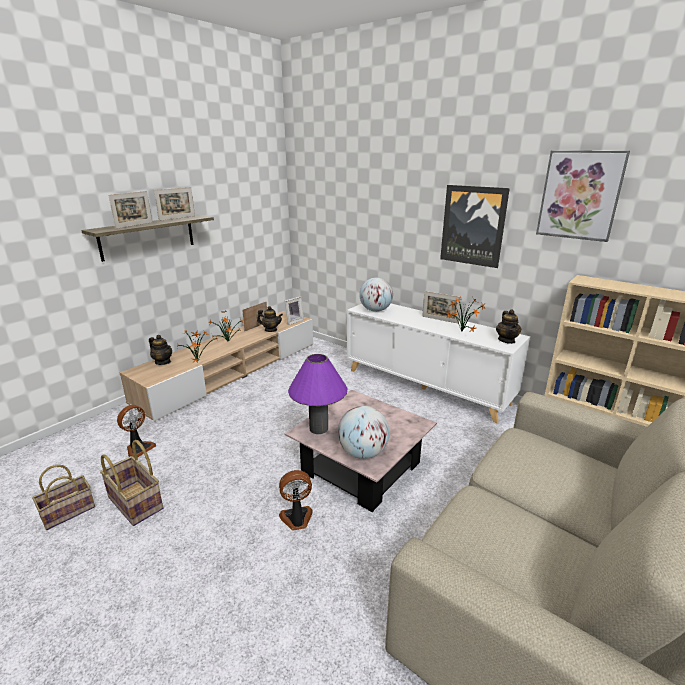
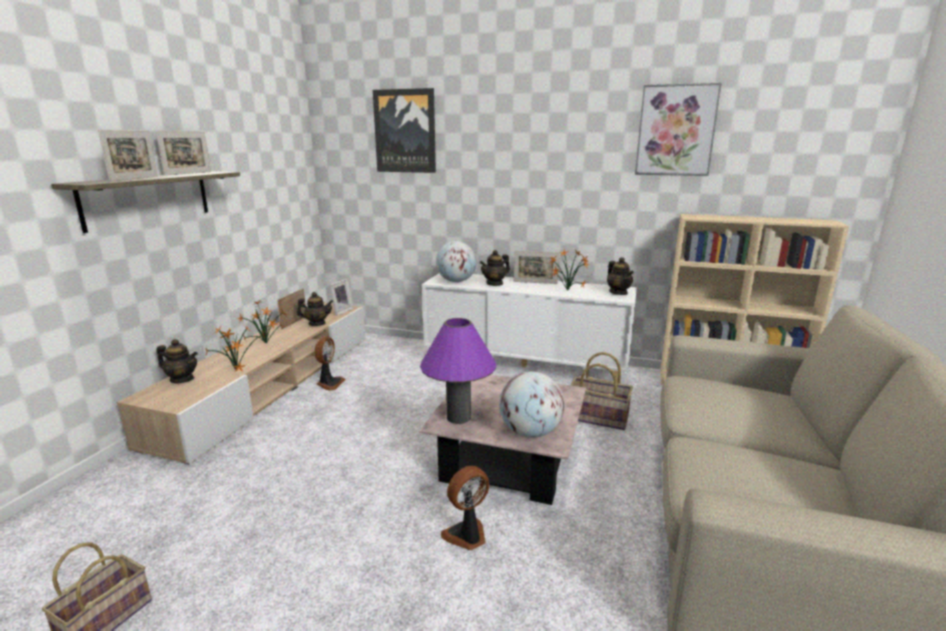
camera: 20 degrees left, 5 degrees down
basket [100,440,163,526] -> basket moved to [571,352,633,430]
fan [117,405,156,457] -> fan moved to [314,336,346,391]
picture [440,185,510,268] -> picture moved to [373,88,436,173]
none -> teapot [480,250,510,286]

